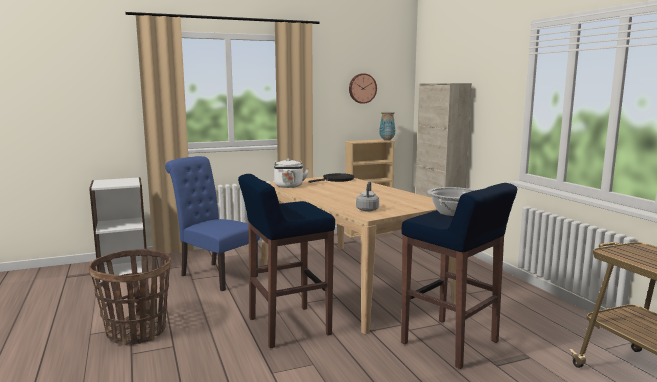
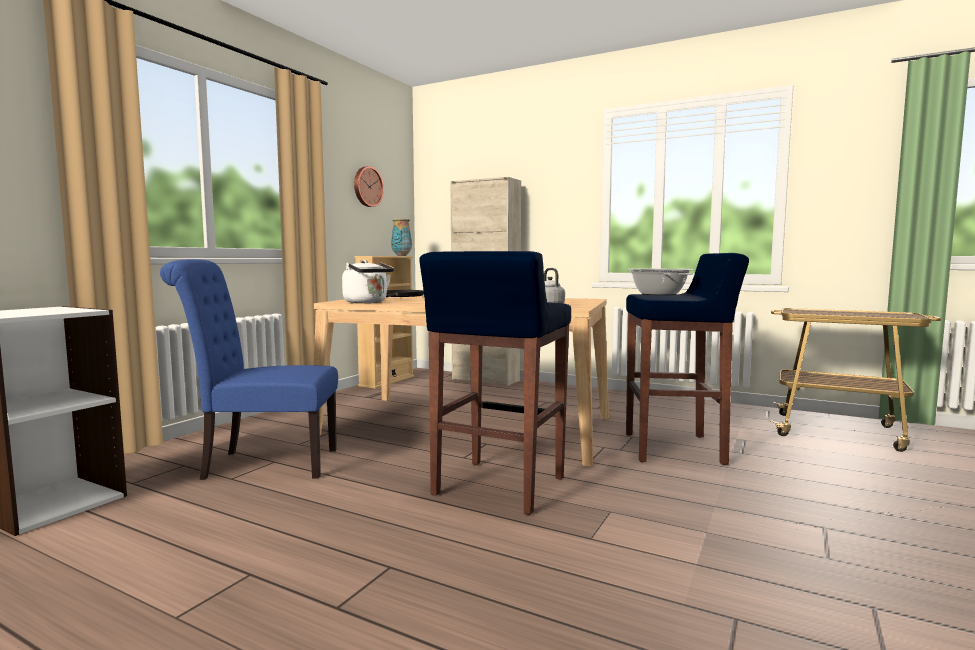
camera: 40 degrees left, 5 degrees down
basket [89,249,171,345] -> none

